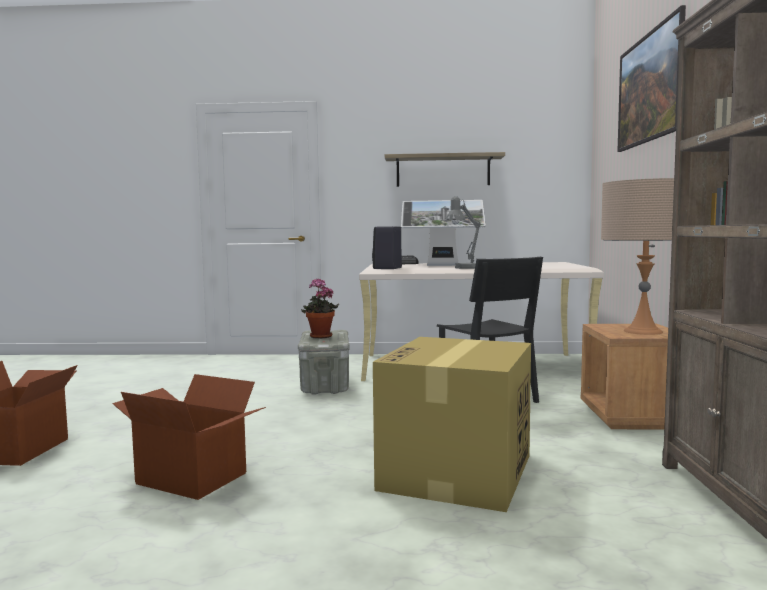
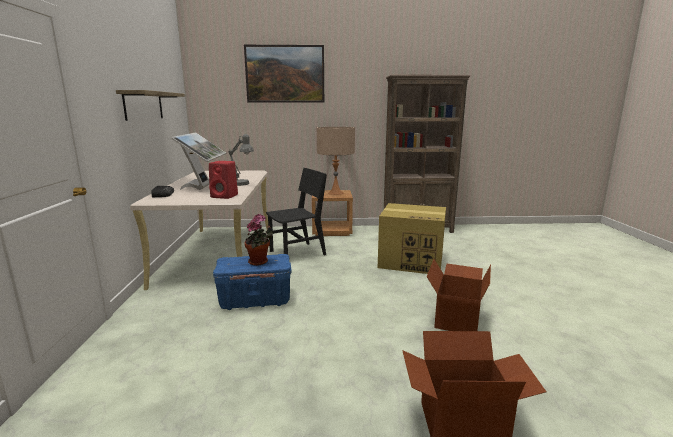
camera: 95 degrees left, 10 degrees up
grey storage box [298,330,350,395] -> blue storage box [213,254,292,310]
black speaker [372,226,402,269] -> red speaker [209,161,238,199]

